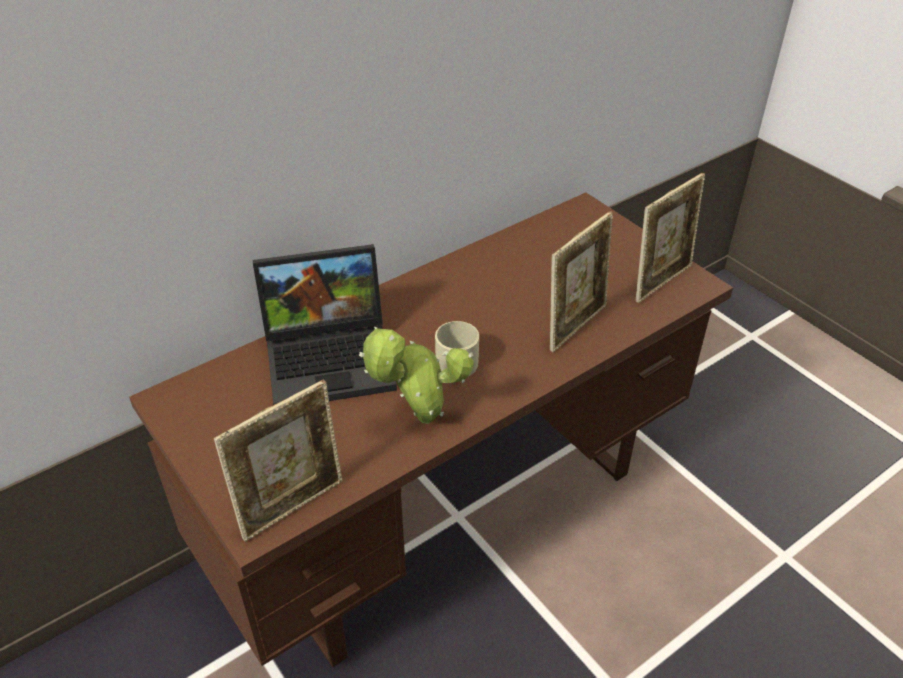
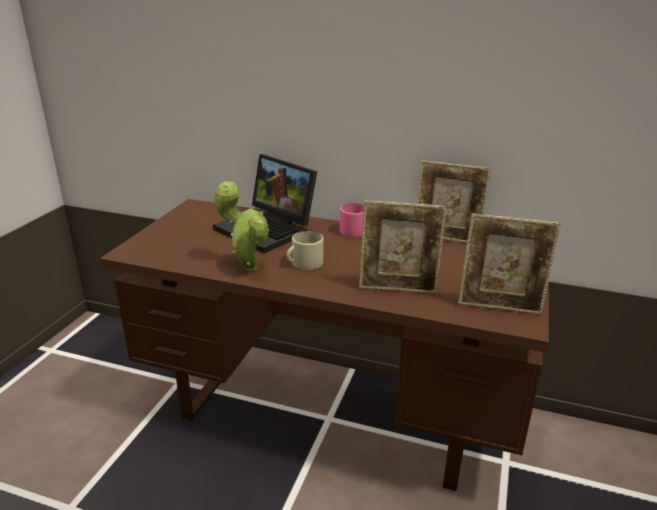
camera: 55 degrees right, 15 degrees down
picture frame [214,380,343,542] -> picture frame moved to [417,160,492,243]
none -> pink mug [340,203,364,237]

